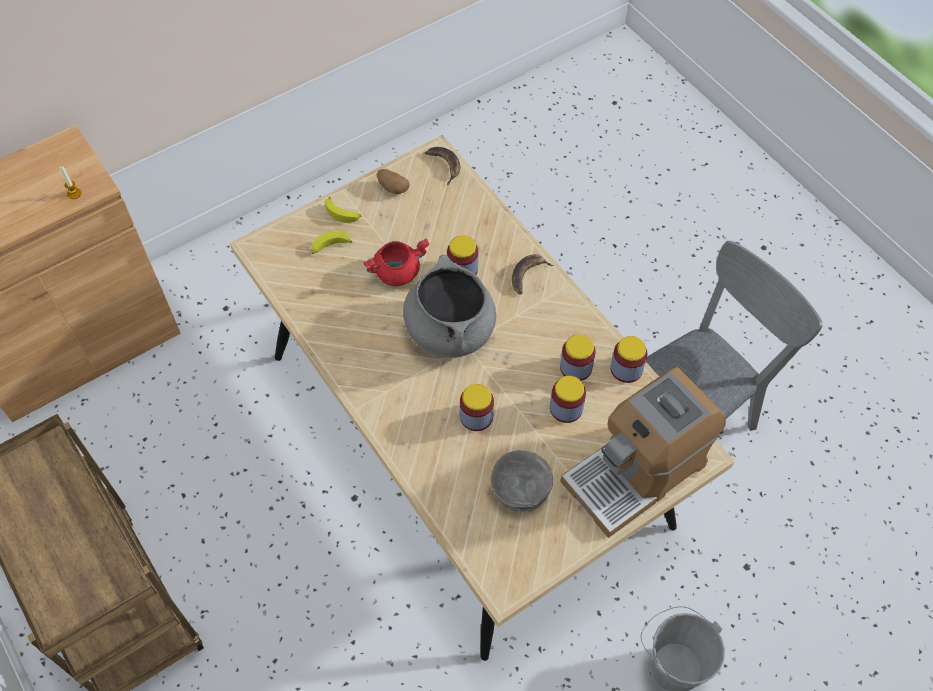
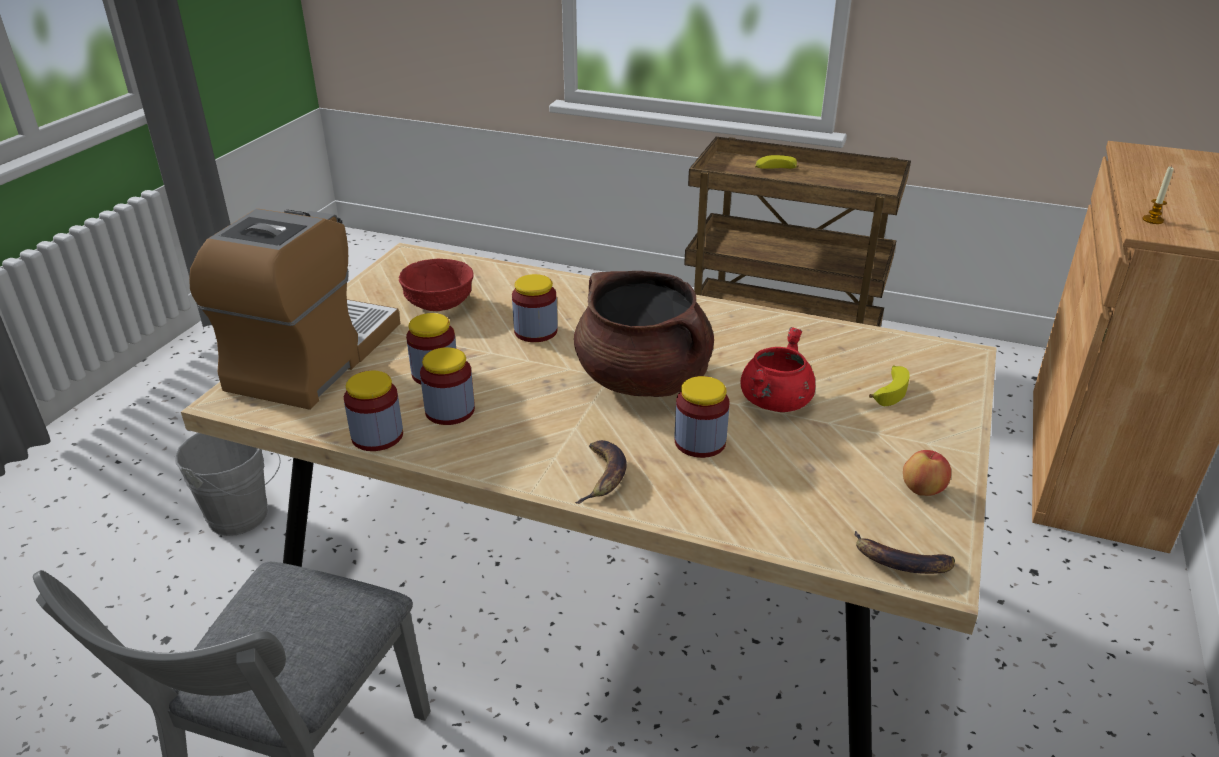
camera: 145 degrees right, 25 degrees down
banana [325,197,361,223] -> banana moved to [755,155,799,169]
potato [377,169,410,194] -> apple [903,450,951,496]
grey cooking pot [403,254,496,358] -> brown cooking pot [574,271,714,397]
grey bowl [491,450,553,512] -> red bowl [399,259,474,311]

